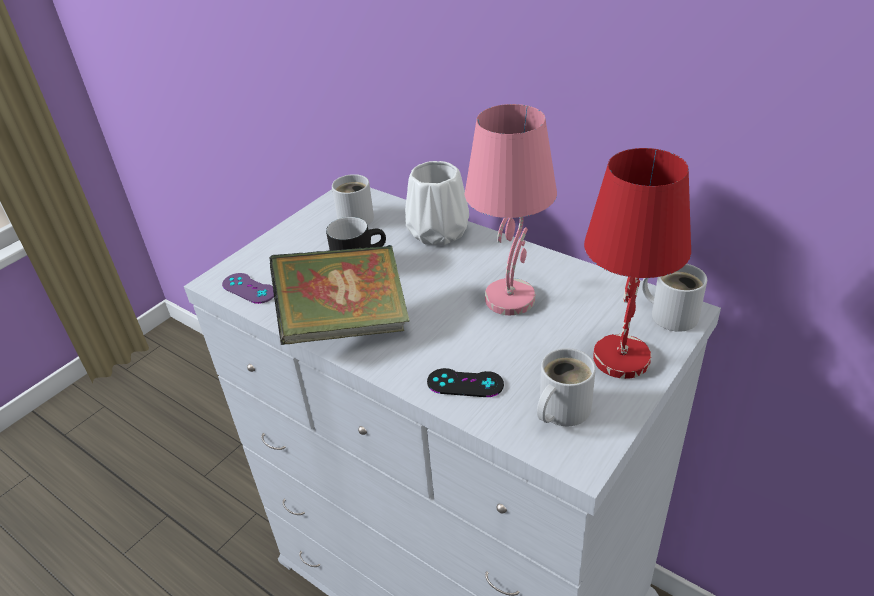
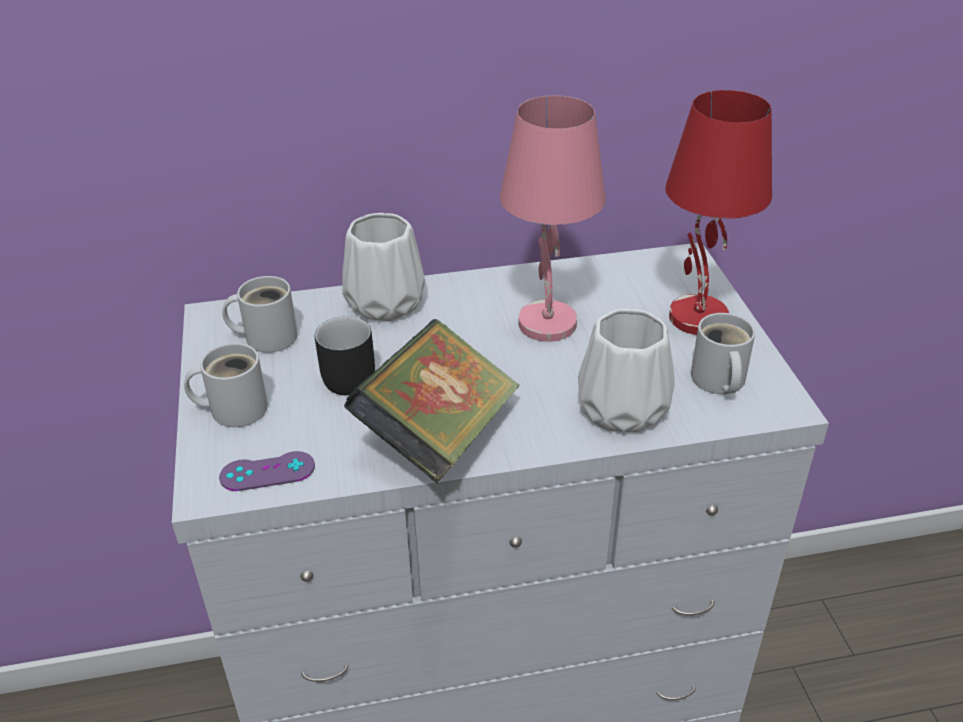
camera: 50 degrees left, 0 degrees up
black game controller [427,368,504,397] -> white vase [578,309,675,432]
white mug [642,264,707,332] -> white mug moved to [184,343,268,427]

